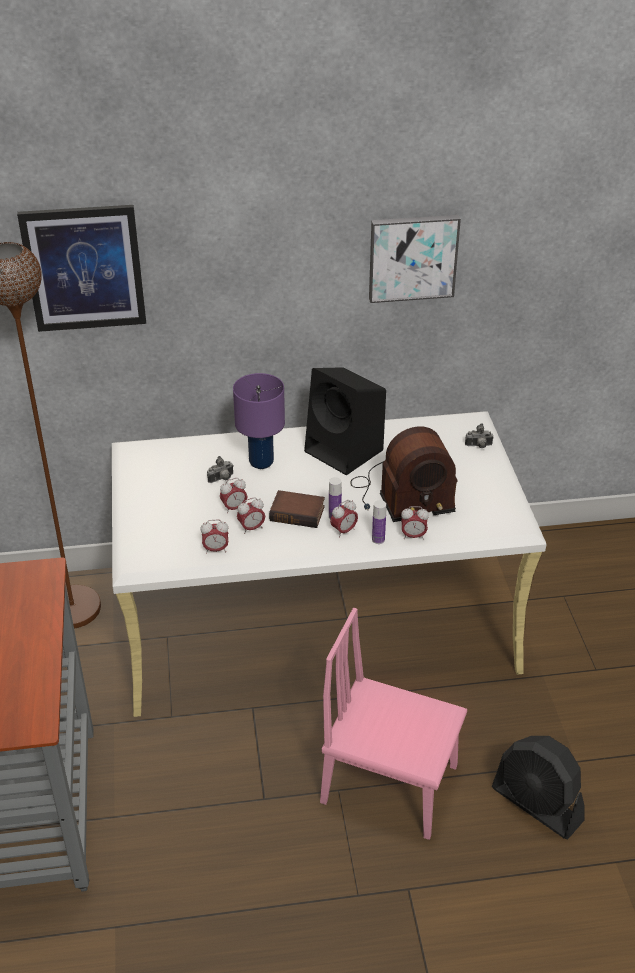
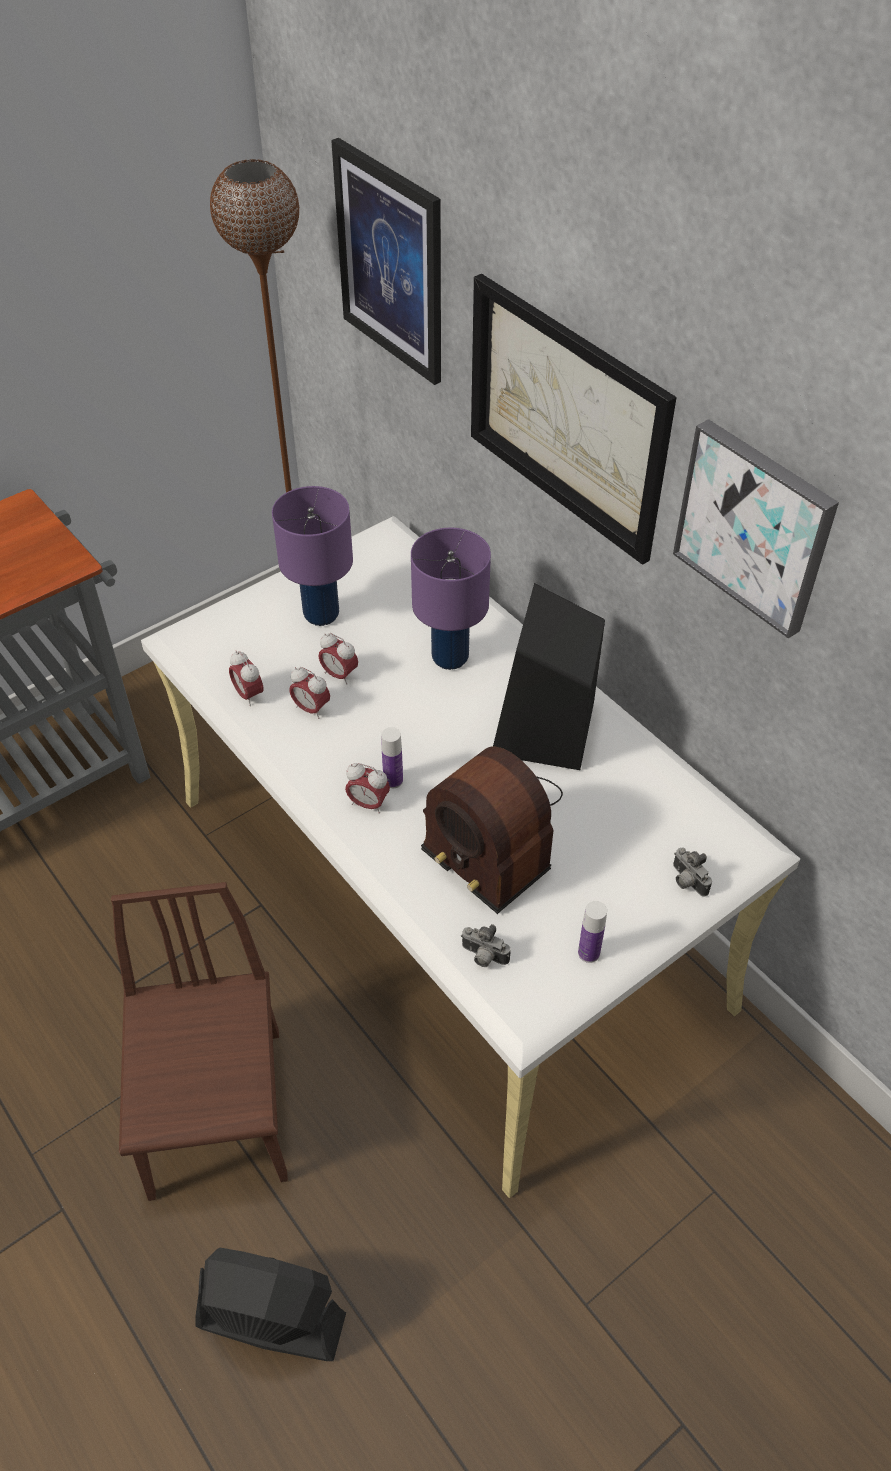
camera: 60 degrees right, 10 degrees up
camera [207,456,234,483] -> camera moved to [461,924,511,967]
book [269,490,325,528] -> none
pink chair [320,608,467,840] -> brown chair [111,882,288,1201]
bottle [372,500,386,544] -> bottle moved to [578,901,607,963]
alarm clock [401,506,429,540] -> none
black fan [492,736,585,839] -> black fan turned 90 degrees clockwise [195,1248,346,1361]
none -> purple table lamp [272,486,353,626]
none -> picture [471,274,677,565]

